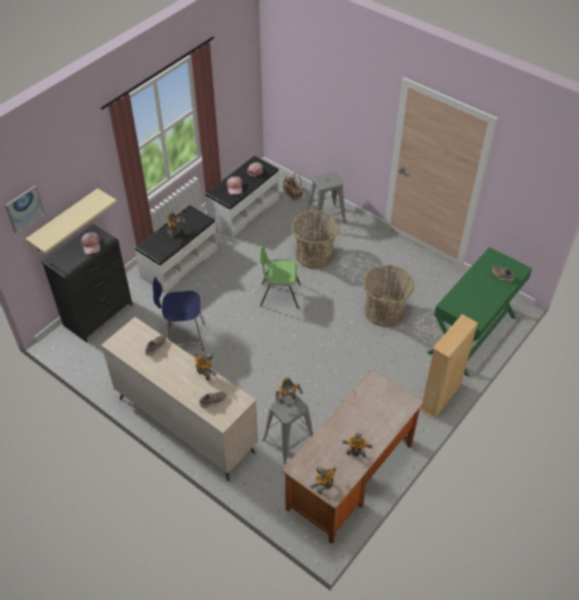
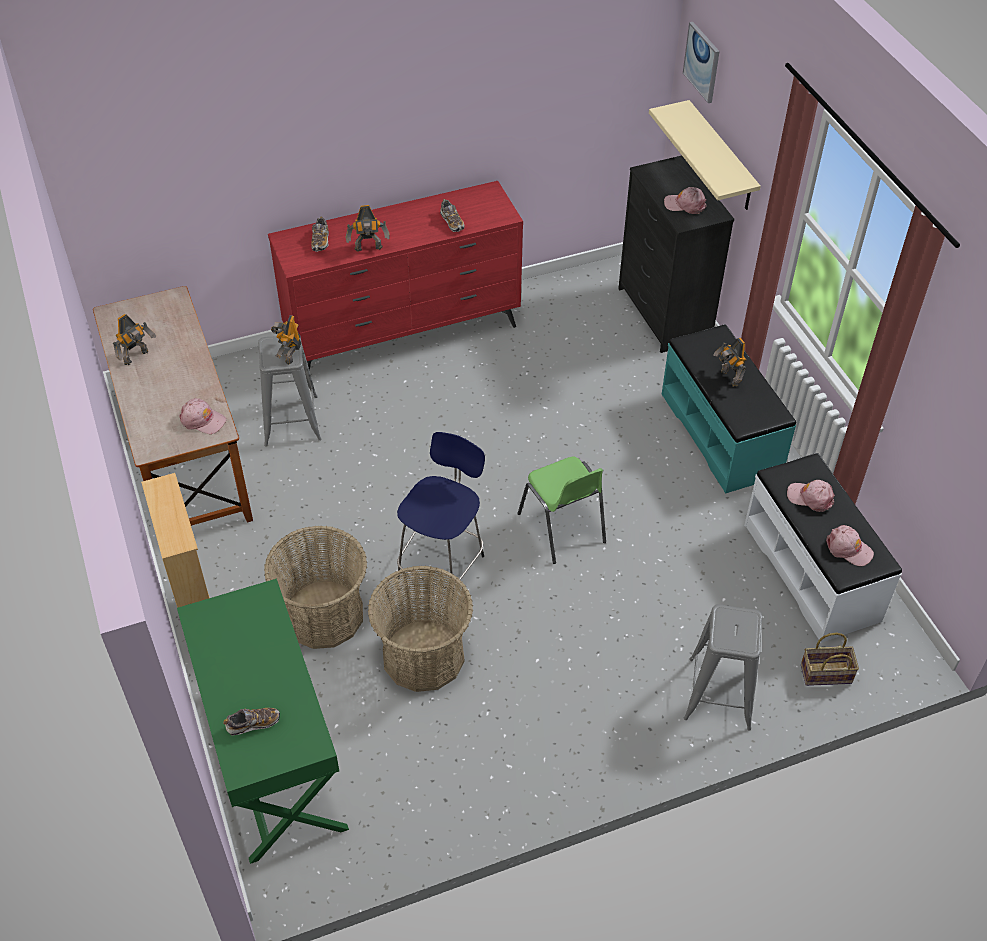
camera: 120 degrees right, 0 degrees up
beige dresser [101,317,258,481] -> red dresser [268,181,523,371]
white bench [135,205,218,293] -> turquoise bench [661,324,796,494]
blue stool [152,277,206,351] -> blue stool moved to [397,432,485,600]
green chair [259,246,300,309] -> green chair turned 120 degrees clockwise [517,457,606,564]
basket [291,210,340,269] -> basket moved to [264,526,367,649]
toy robot [310,466,336,494] -> none
none -> pink cap [179,398,226,434]

